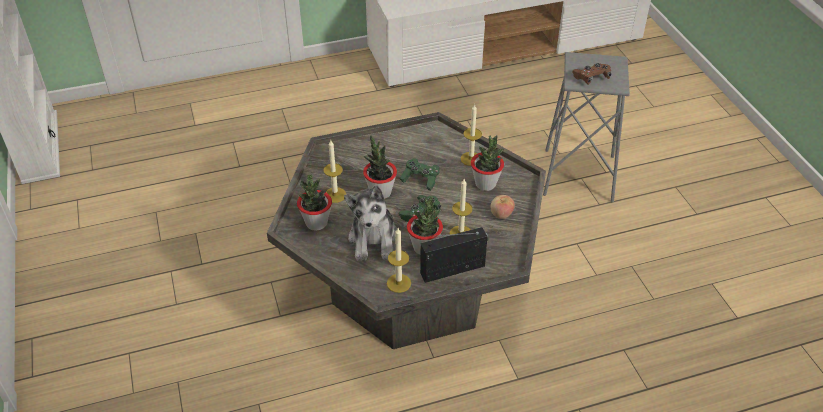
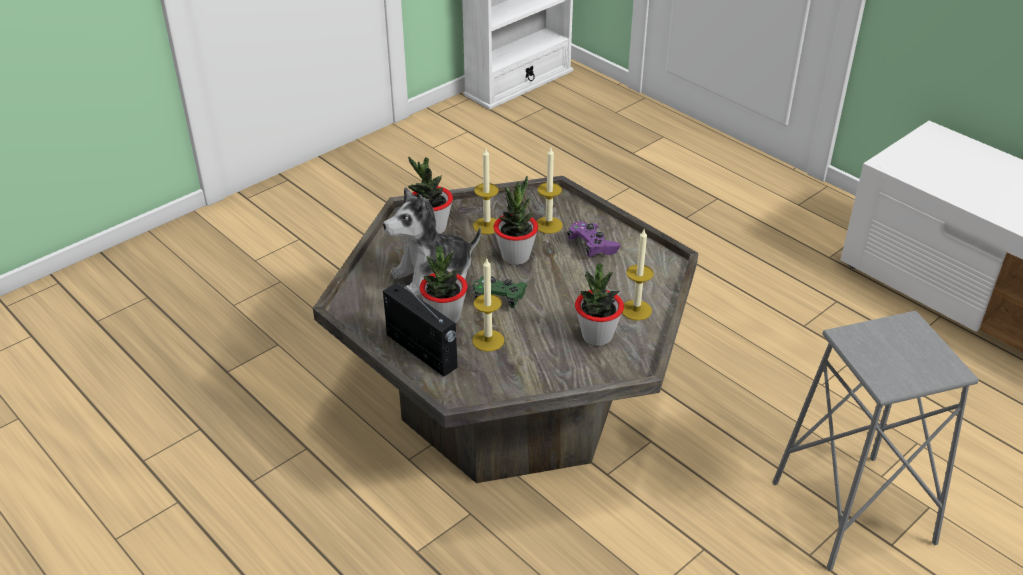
camera: 65 degrees right, 5 degrees down
candle [387,228,411,293] -> candle moved to [536,148,563,234]
green game controller [400,158,440,191] -> none
apple [491,195,515,219] -> none
brown game controller [572,63,611,85] -> none
none -> purple game controller [567,221,620,257]

